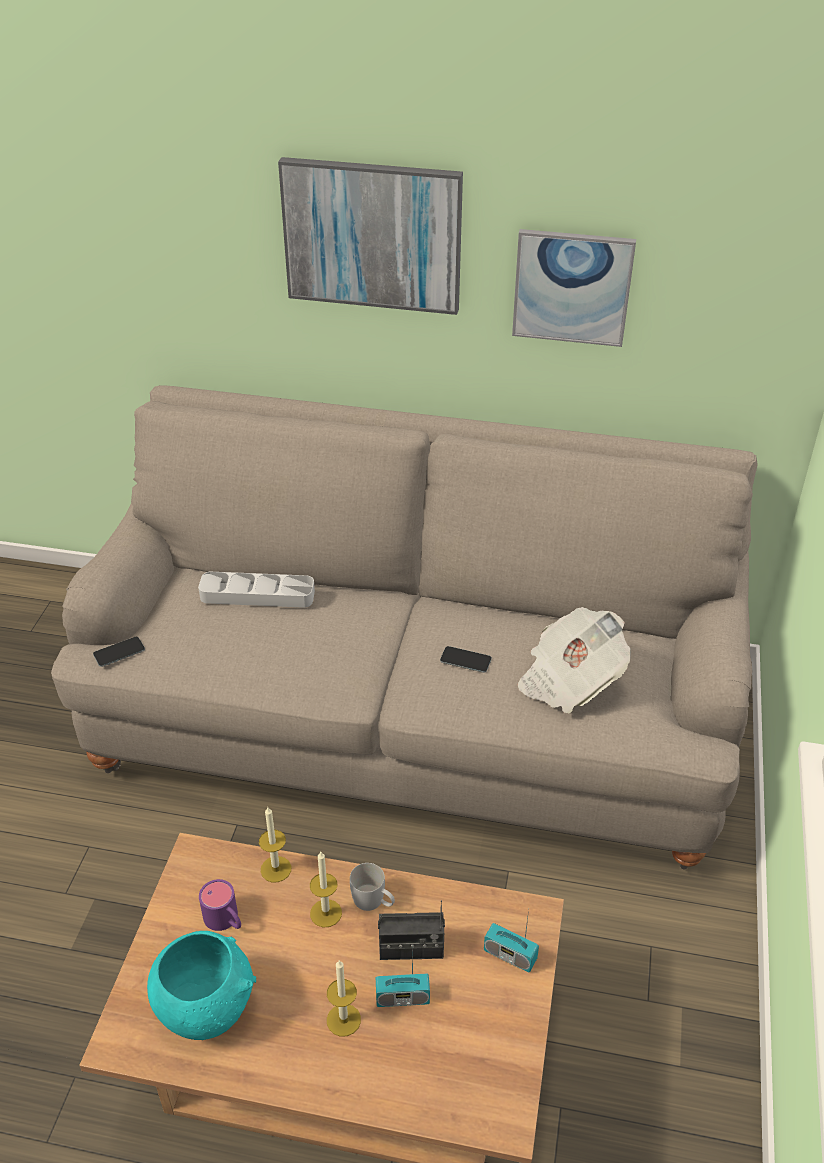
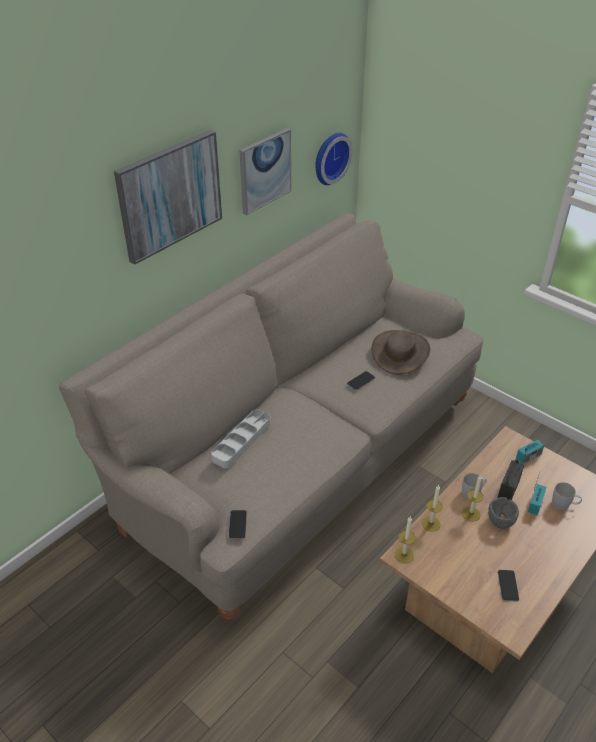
camera: 60 degrees left, 0 degrees up
turquoise bowl [147,931,256,1040] -> phone [498,570,519,601]
purple mug [199,879,241,931] -> none
candle [327,960,361,1037] -> candle moved to [395,517,415,563]
newspaper [518,607,631,714] -> brown hat [372,330,430,375]
none -> wall clock [315,133,353,185]
none -> grey bowl [488,497,519,529]
none -> white mug [552,482,582,510]

